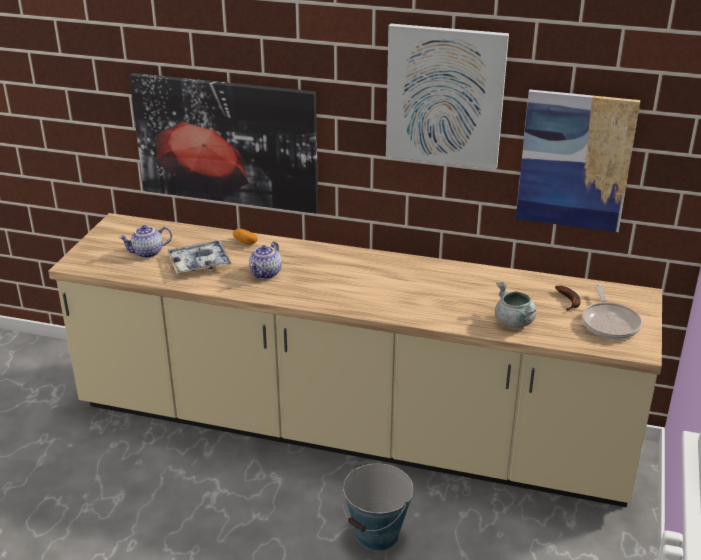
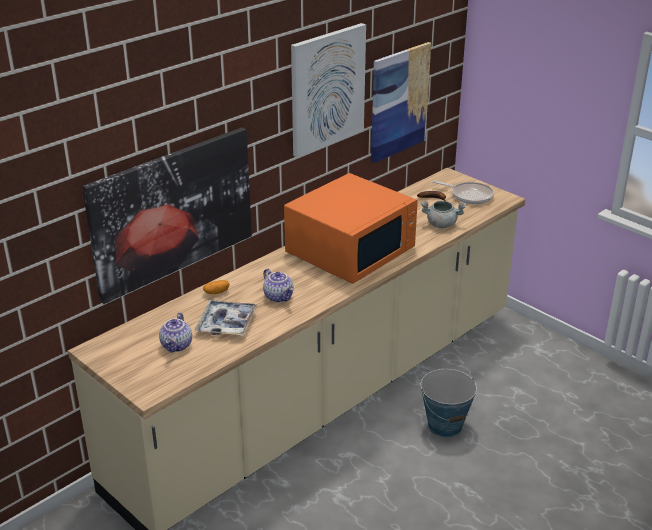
camera: 60 degrees left, 0 degrees up
none -> orange microwave [284,173,418,284]

